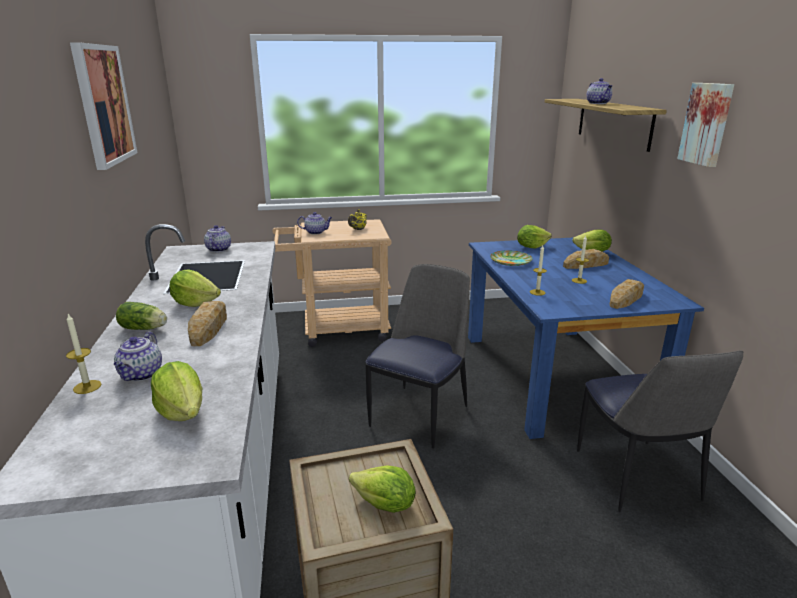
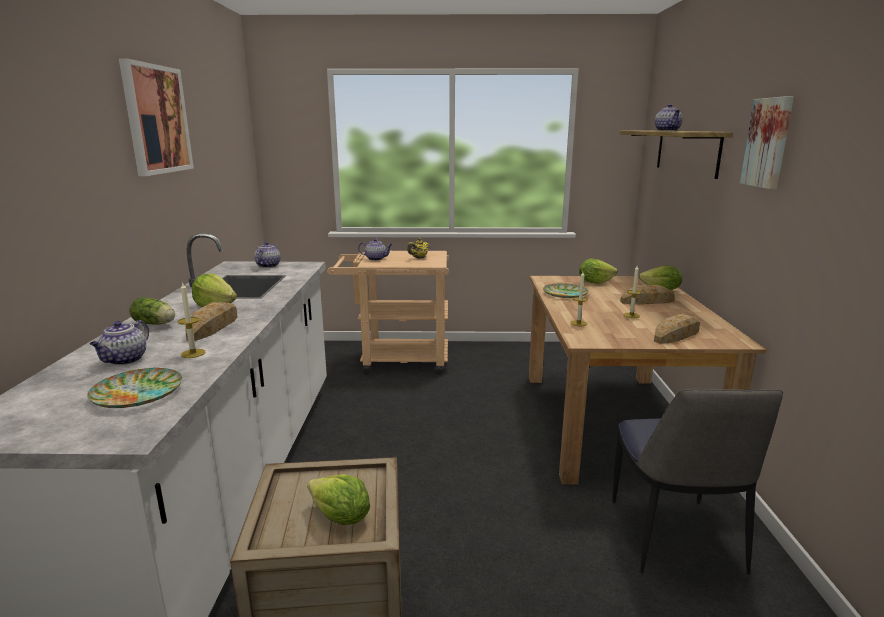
camera: 10 degrees right, 5 degrees down
candle [66,314,101,394] -> candle moved to [178,282,206,358]
lettuce [151,361,202,421] -> plate [87,368,182,408]
chair [366,264,470,448] -> none
blue dining table [468,238,704,439] -> brown dining table [529,276,767,485]

